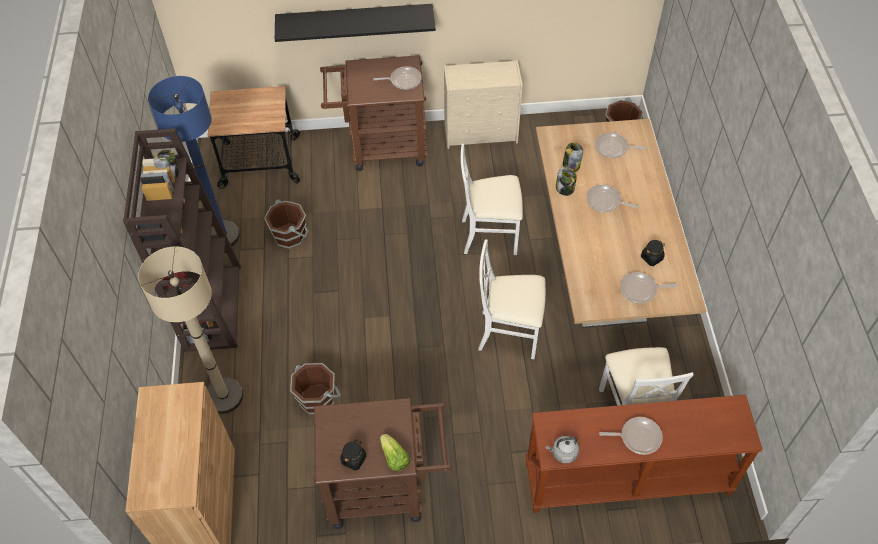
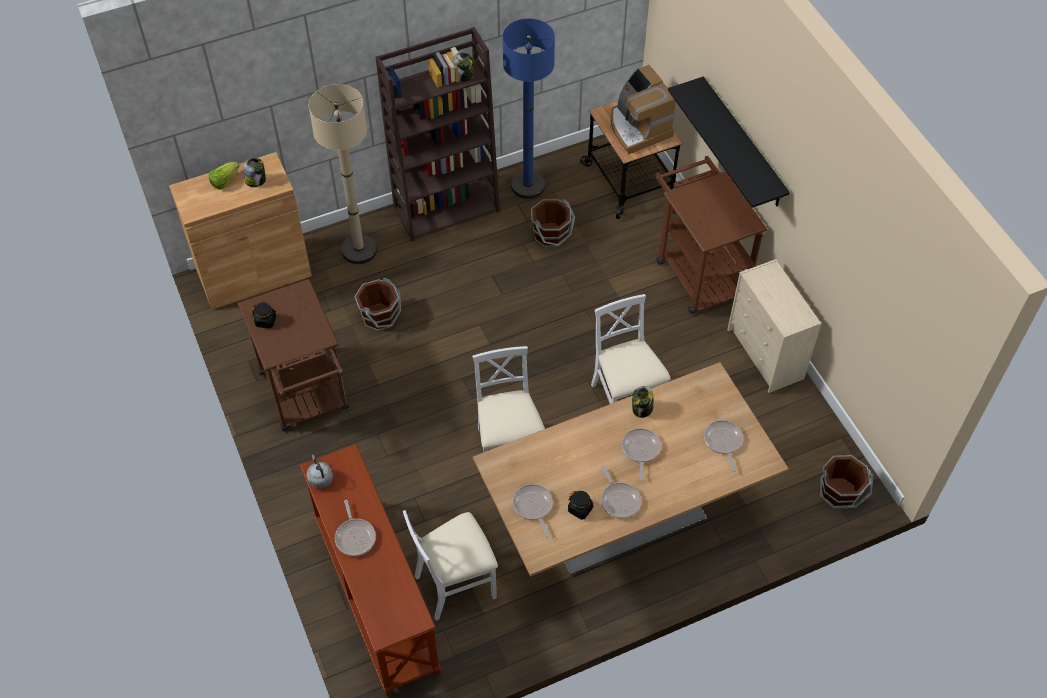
camera: 70 degrees right, 0 degrees up
frying pan [373,67,422,90] -> frying pan moved to [601,466,641,519]
lettuce [380,434,410,471] -> lettuce moved to [209,162,239,190]
jar [563,143,583,172] -> jar moved to [243,158,266,187]
none -> coffee machine [611,65,676,155]

